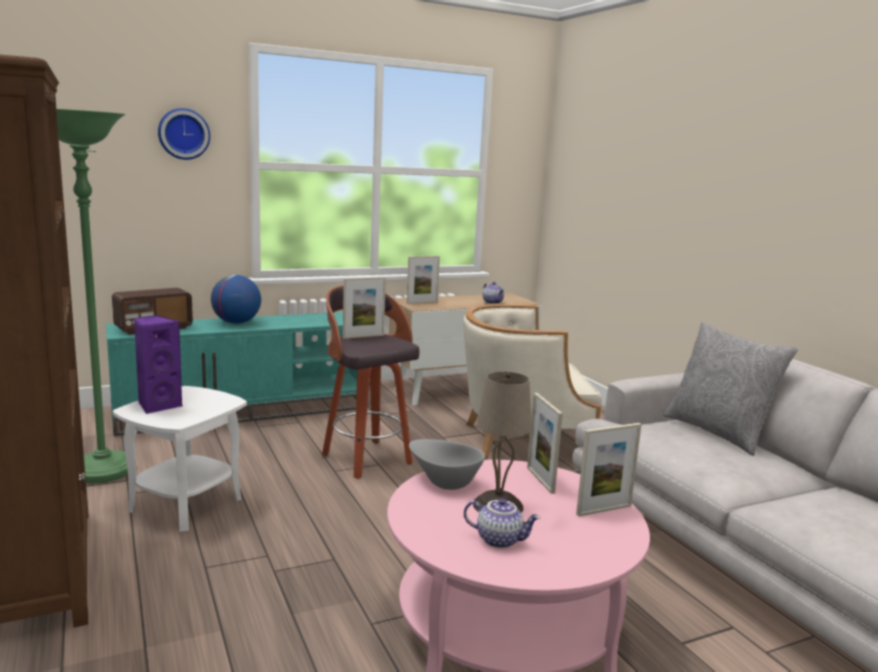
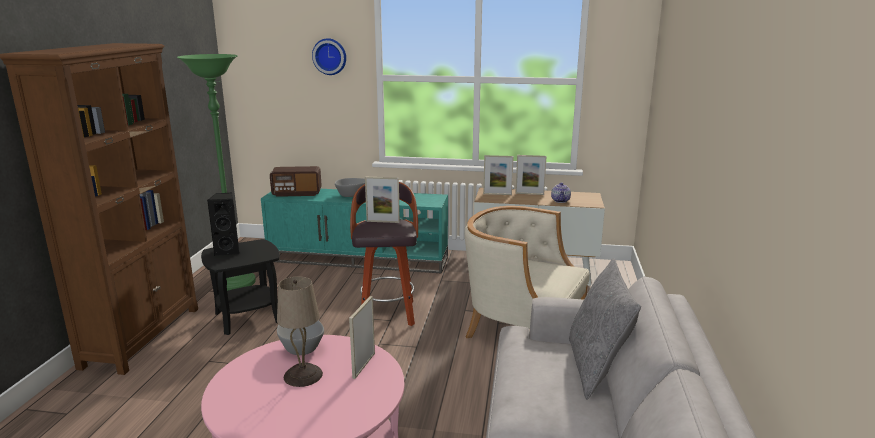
camera: 35 degrees right, 5 degrees up
white side table [113,386,247,532] -> black side table [201,239,280,335]
purple speaker [134,315,183,414] -> black speaker [207,193,240,256]
globe [211,275,261,324] -> grey bowl [335,178,365,197]
teapot [464,498,540,548] -> none
picture frame [576,423,641,517] -> picture frame moved to [515,155,547,195]

